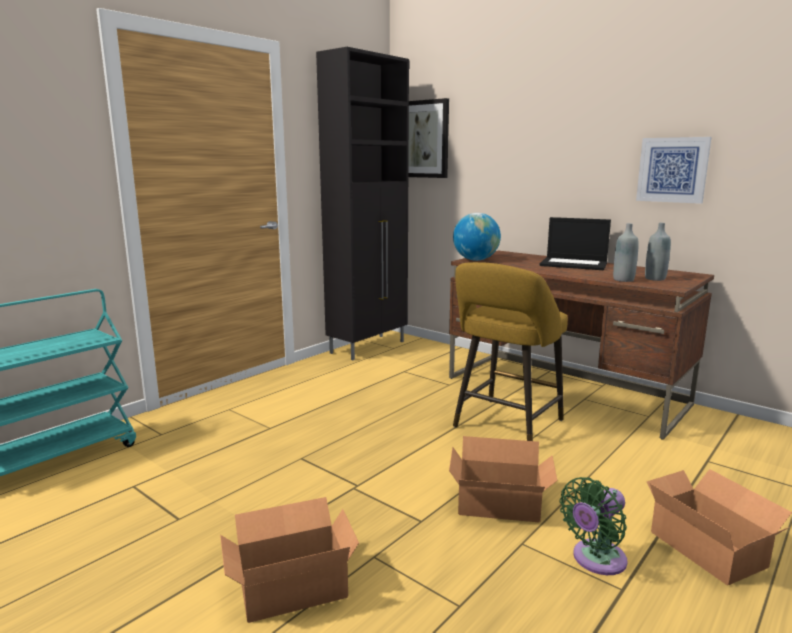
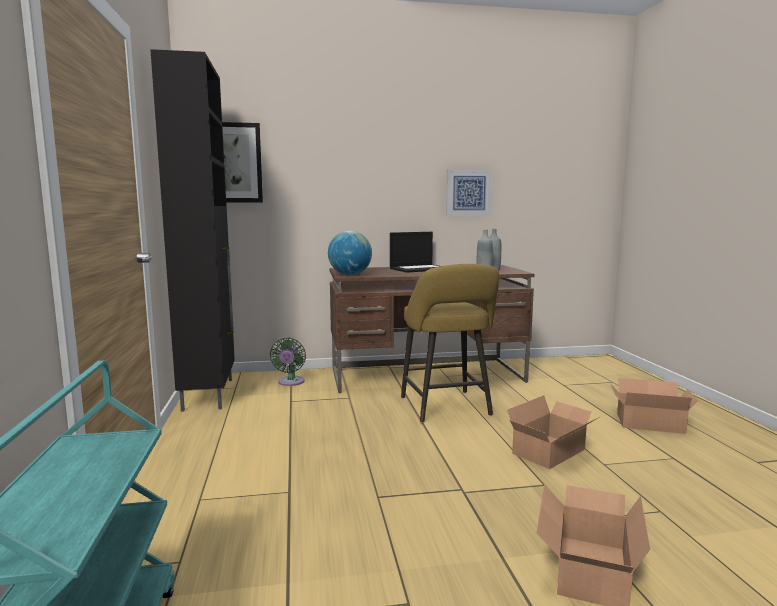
camera: 50 degrees left, 5 degrees down
green fan [560,477,627,575] -> green fan moved to [270,337,306,386]

